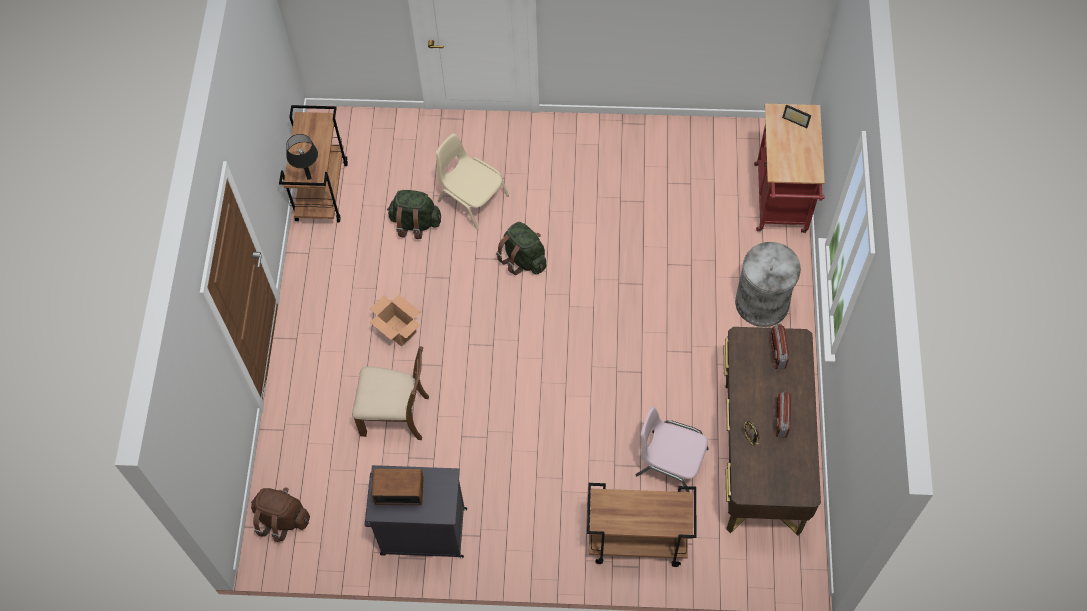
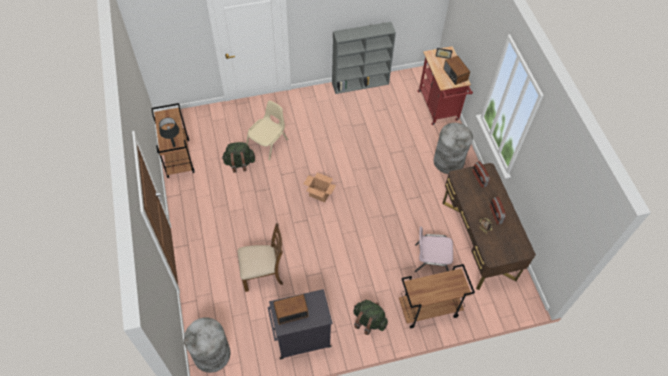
camera: 20 degrees left, 5 degrees down
brown backpack [251,487,310,542] -> grey trash can [184,317,231,373]
cardboard box [370,295,420,347] -> cardboard box moved to [304,173,336,202]
beige chair [436,133,509,230] -> beige chair turned 105 degrees clockwise [246,100,288,160]
green backpack [496,222,547,275] -> green backpack moved to [353,300,388,335]
none -> grey bookcase [332,22,396,94]
none -> radio [443,56,470,85]

